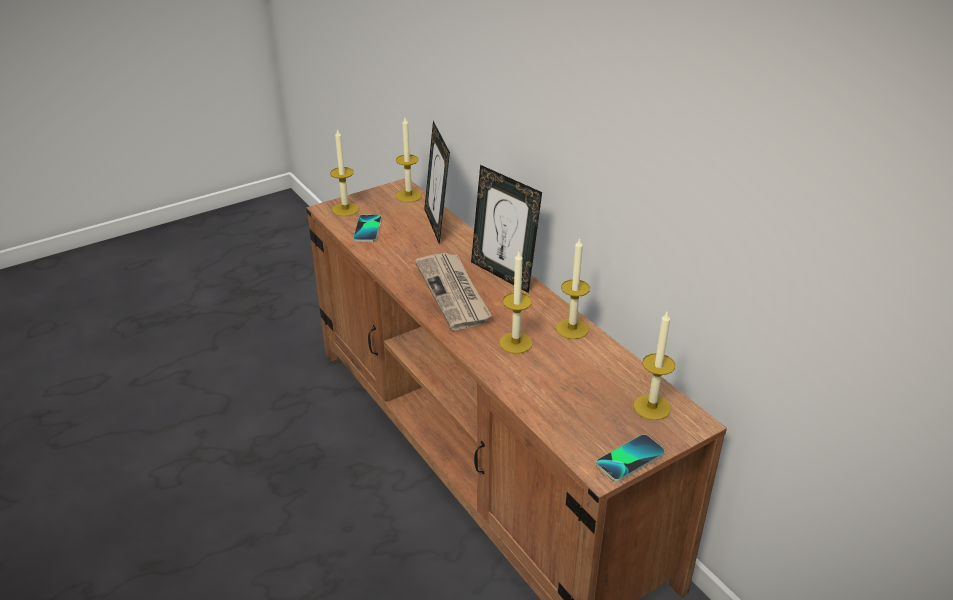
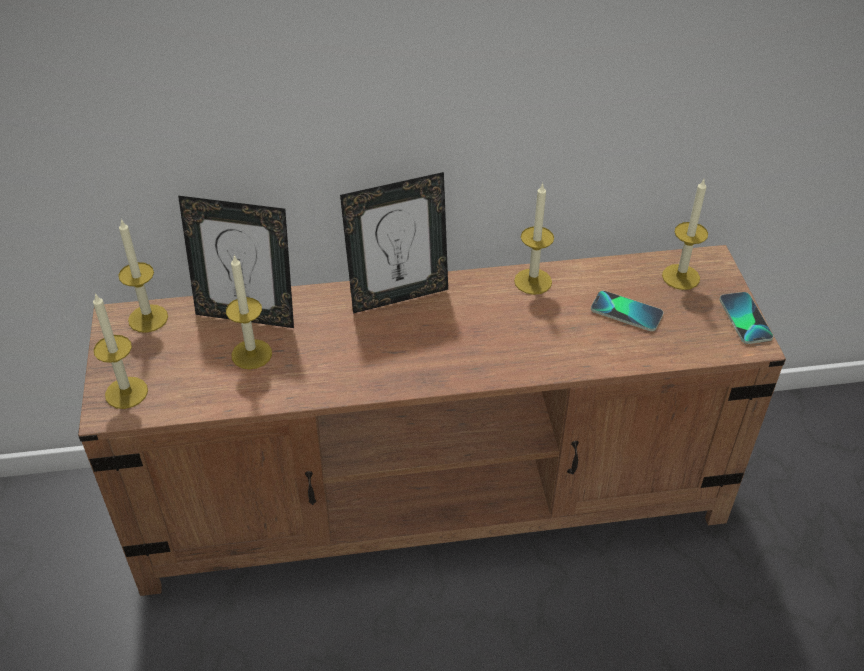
camera: 65 degrees left, 10 degrees up
phone [353,215,381,242] -> phone moved to [591,291,663,331]
newspaper [415,253,492,330] -> none
candle [499,252,533,354] -> candle moved to [226,255,272,369]

